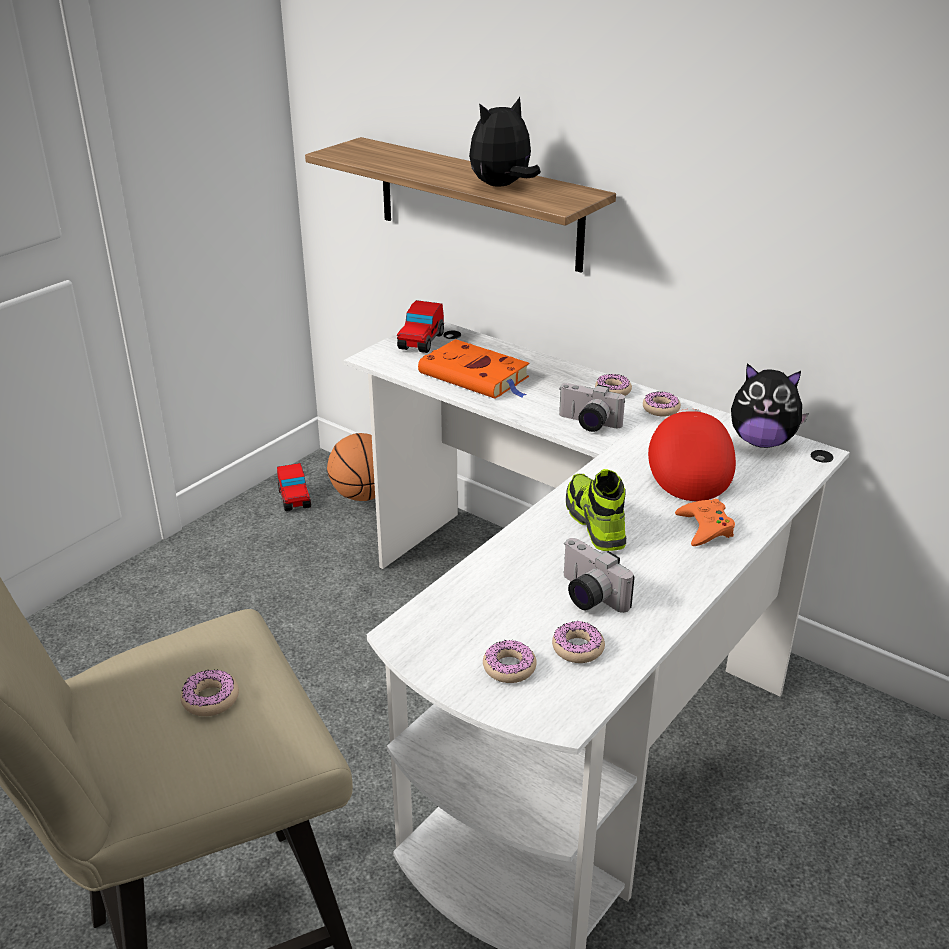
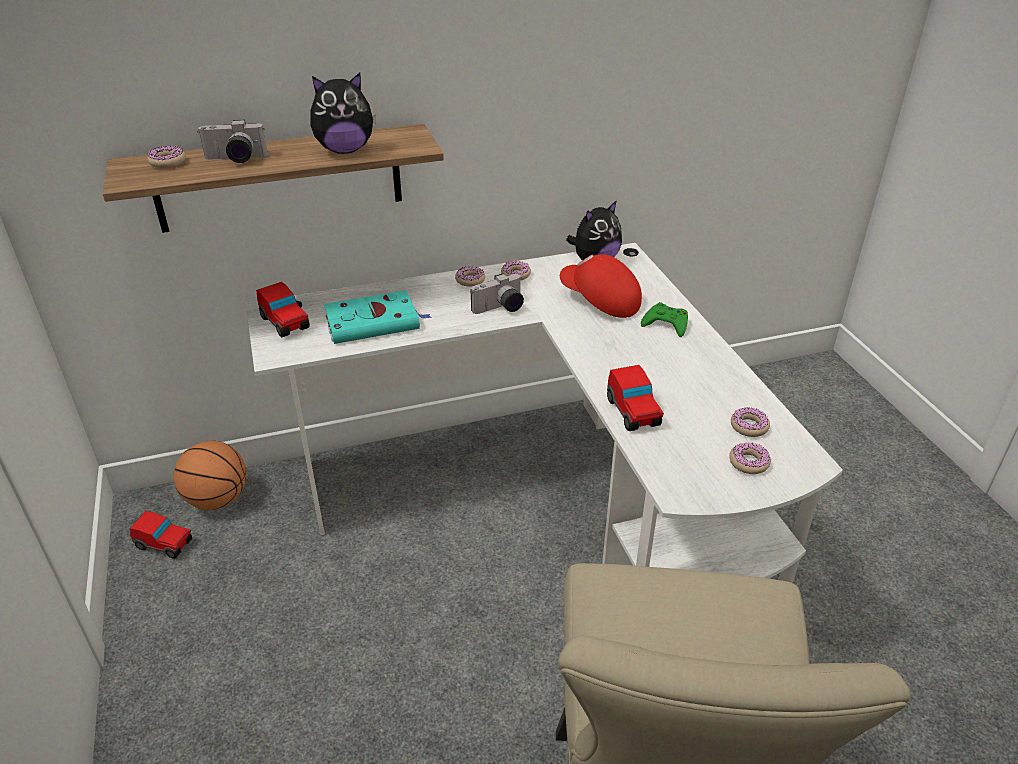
camera: 55 degrees left, 5 degrees up
donut [180,670,239,716] -> donut moved to [147,146,186,168]
orange book [418,339,529,399] -> turquoise book [324,290,431,344]
plush toy [469,97,541,187] -> plush toy turned 105 degrees counterclockwise [310,73,376,154]
camera [564,538,635,613] -> camera moved to [197,120,268,163]
shoe [566,469,626,551] -> none
orange game controller [675,499,735,546] -> green game controller [641,302,688,337]
none -> toy car [607,365,664,431]

